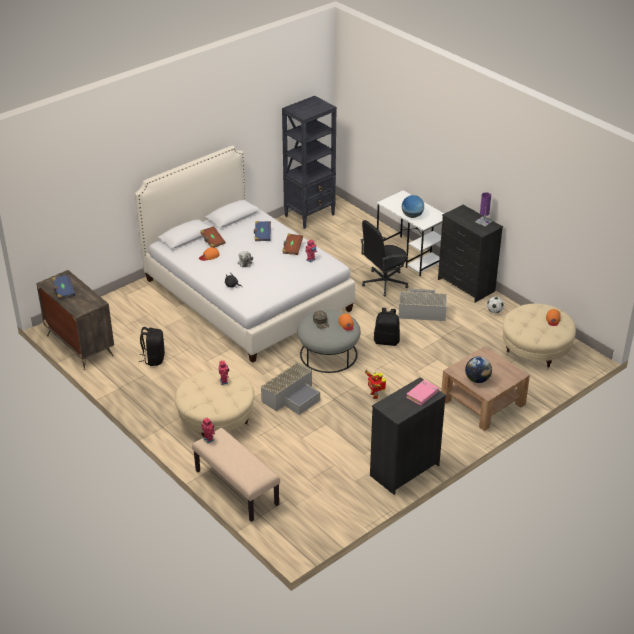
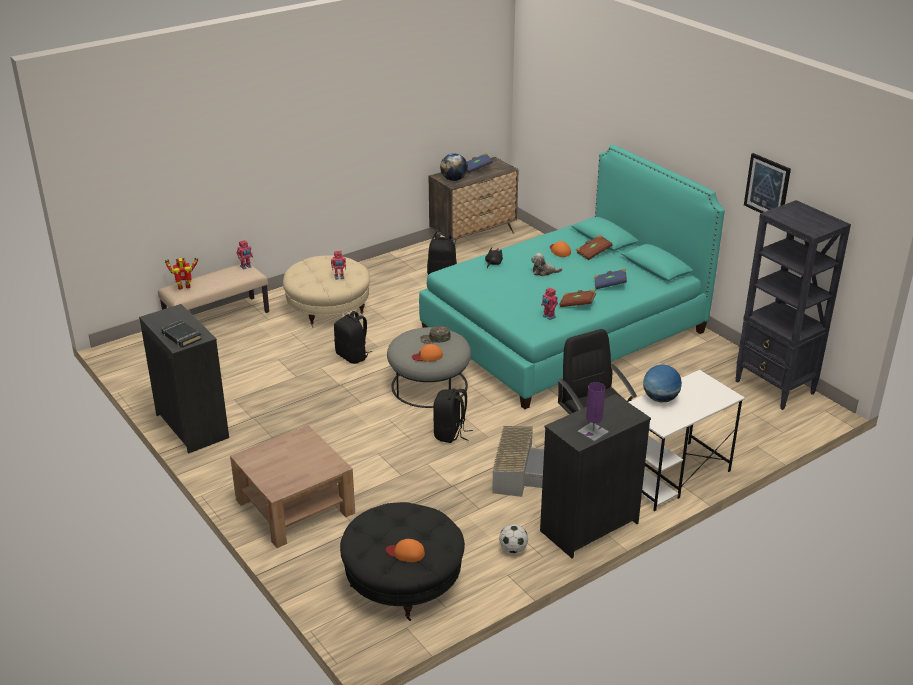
camera: 95 degrees right, 5 degrees down
white bed [135,146,355,363] -> turquoise bed [419,145,725,409]
grey storage box [261,362,320,415] -> black backpack [334,311,372,364]
toy robot [365,370,386,399] -> toy robot moved to [165,257,198,289]
pink book [406,380,439,406] -> black book [161,320,202,348]
globe [465,357,492,383] -> globe moved to [440,153,468,181]
beige ottoman [503,303,576,370] -> black ottoman [340,502,465,621]
none -> picture [744,153,791,213]

